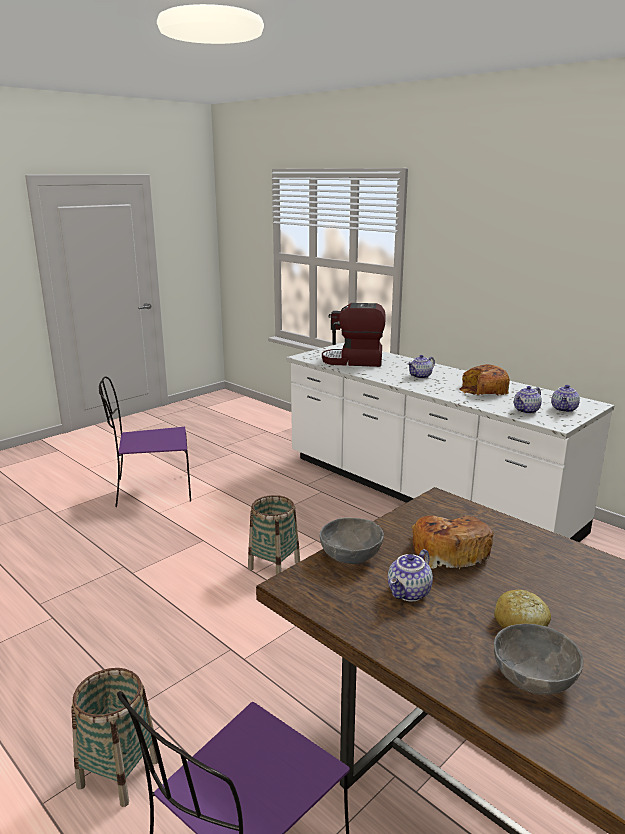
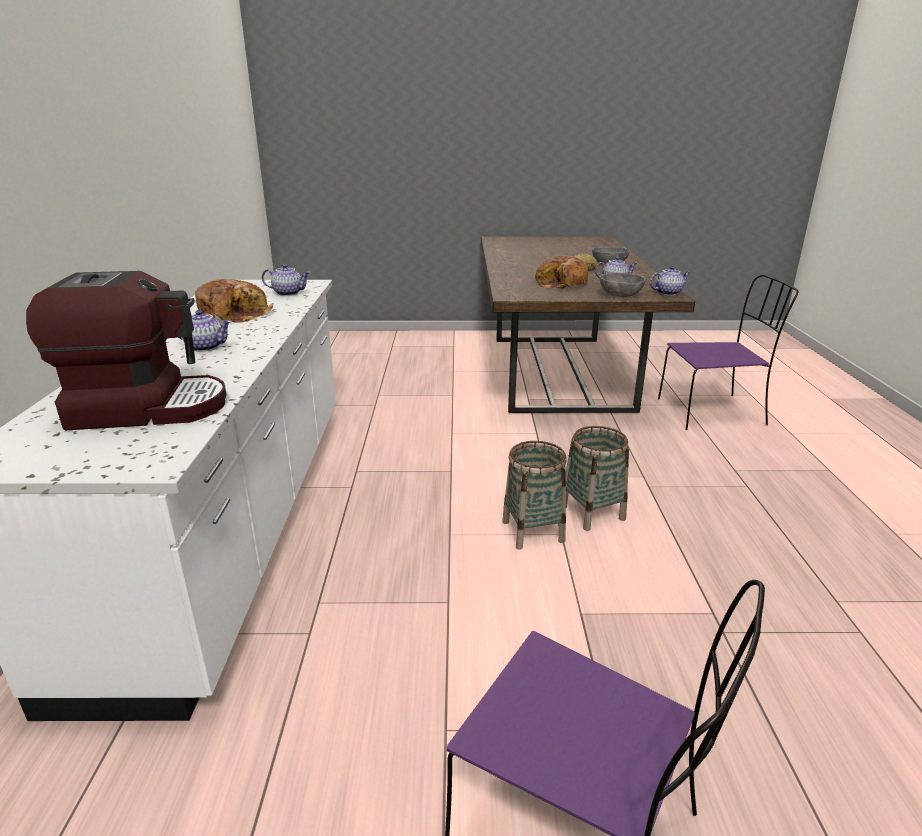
camera: 135 degrees left, 5 degrees up
basket [71,668,158,807] -> basket moved to [566,426,629,531]
coffee machine [322,303,386,367] -> coffee machine turned 60 degrees counterclockwise [26,271,226,430]
teapot [551,385,580,413] -> teapot moved to [650,266,690,296]

